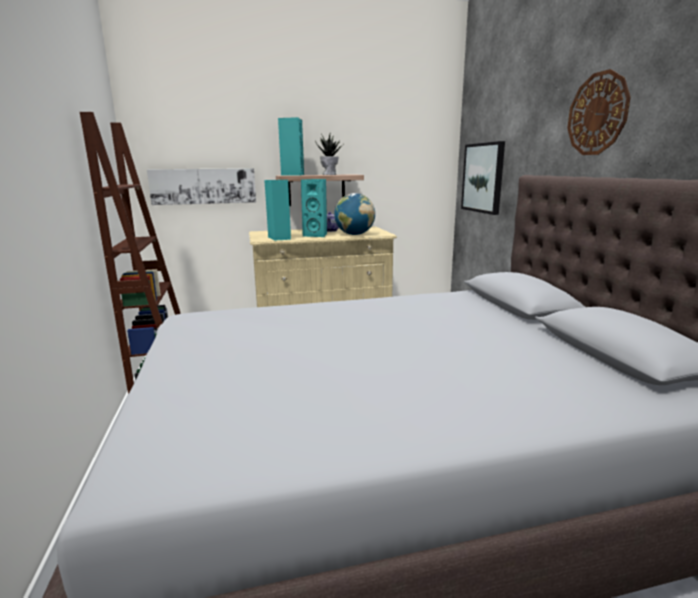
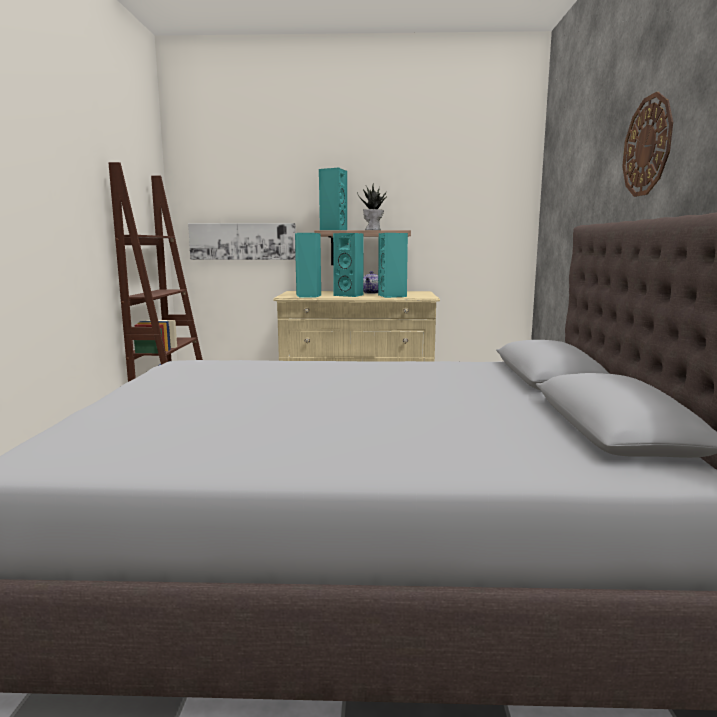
camera: 15 degrees right, 5 degrees down
globe [334,193,375,235] -> turquoise speaker [378,233,408,298]
picture [461,141,505,215] -> none

